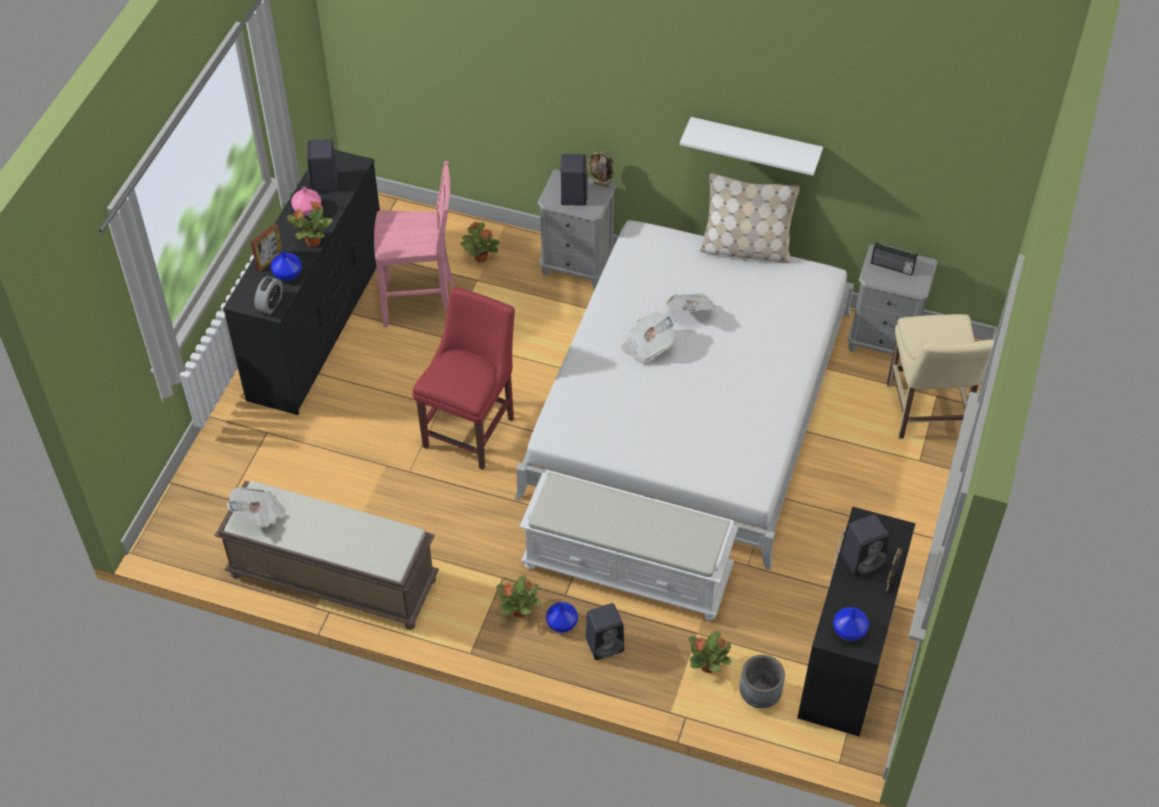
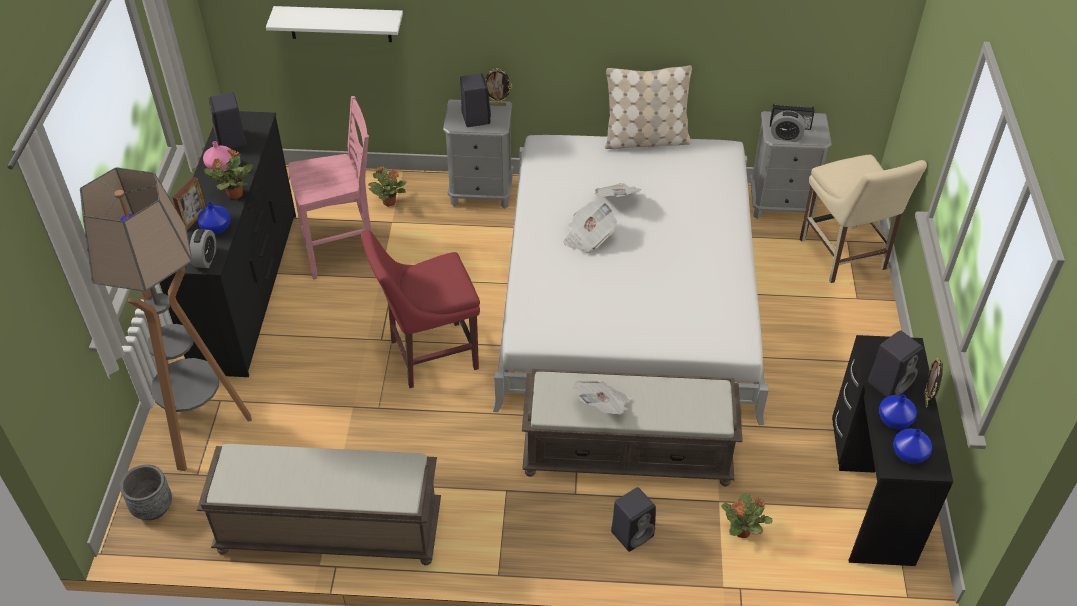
camera: 15 degrees left, 5 degrees down
newspaper [226,487,289,528] -> newspaper moved to [574,381,632,415]
red chair [412,287,515,470] -> red chair turned 120 degrees counterclockwise [361,230,480,388]
potted plant [496,575,541,617] -> none
white bench [519,470,739,621] -> brown bench [522,369,743,486]
blue vase [546,602,578,633] -> blue vase moved to [879,395,917,429]
white shelf [680,117,823,176] -> white shelf moved to [266,6,403,42]
grey planter [740,655,785,709] -> grey planter moved to [120,464,172,520]
none -> floor lamp [80,167,252,471]
none -> alarm clock [771,111,805,142]

